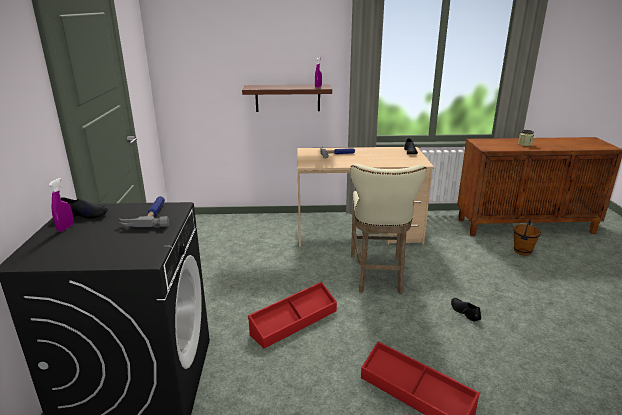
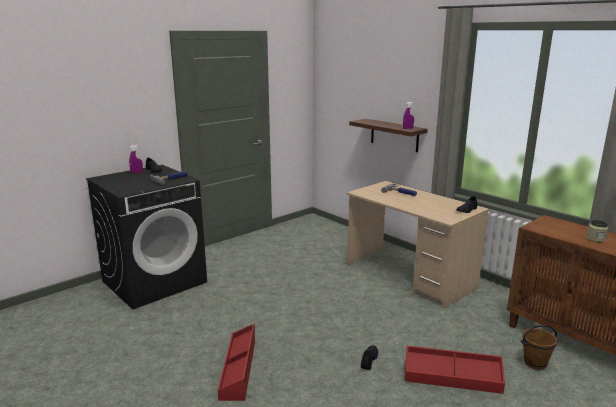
camera: 50 degrees right, 5 degrees down
red storage box [248,282,337,349] -> red storage box moved to [405,346,505,394]
beige stool [350,164,427,294] -> none

